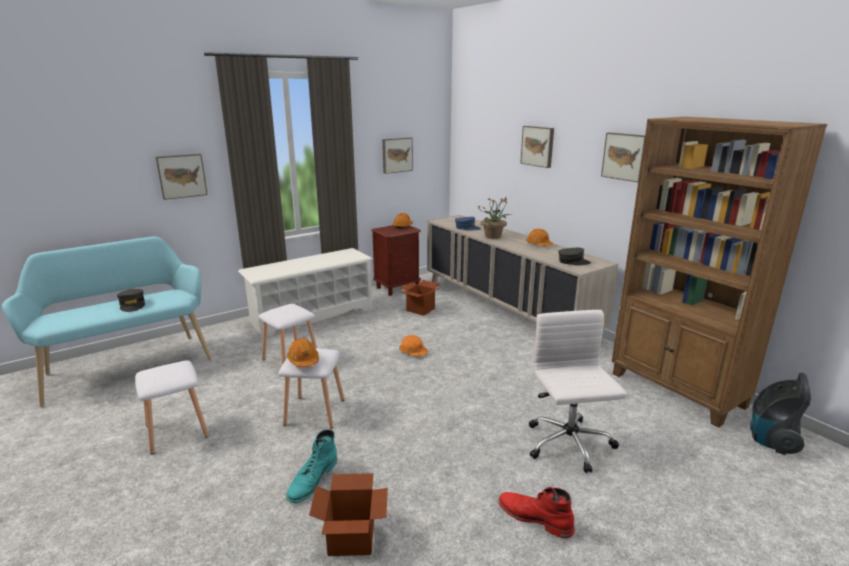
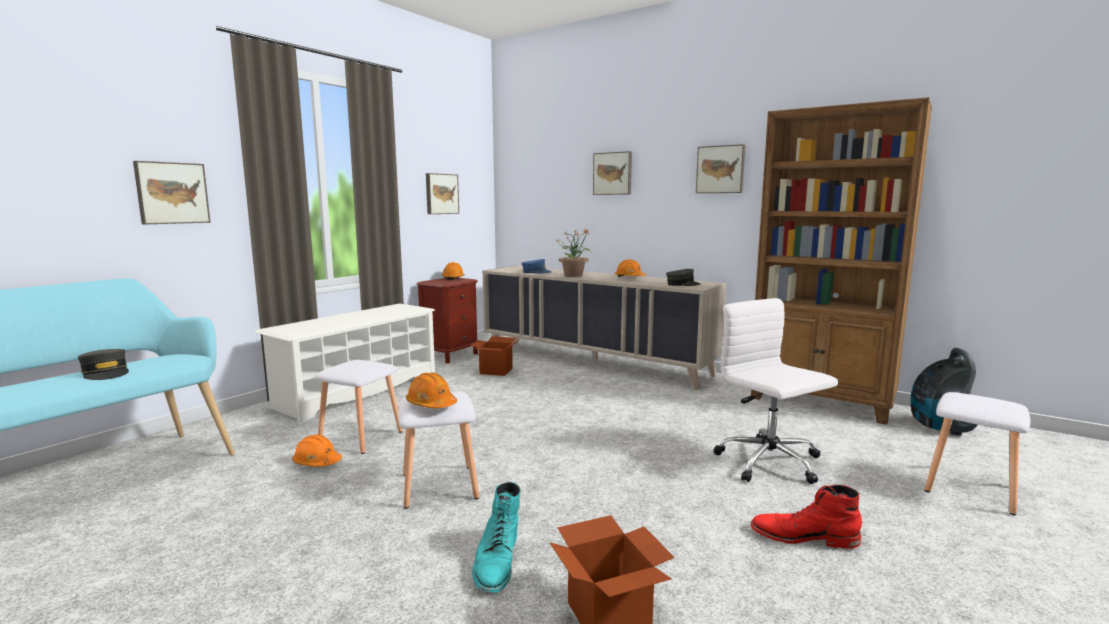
camera: 20 degrees left, 10 degrees down
white stool [135,361,209,455] -> white stool moved to [925,392,1031,515]
orange hard hat [399,335,428,356] -> orange hard hat moved to [292,435,342,467]

